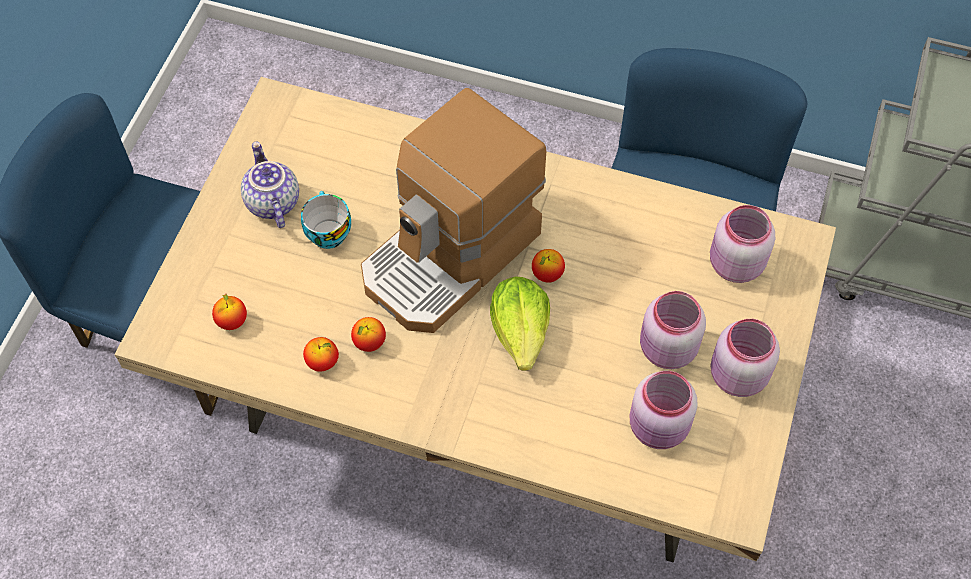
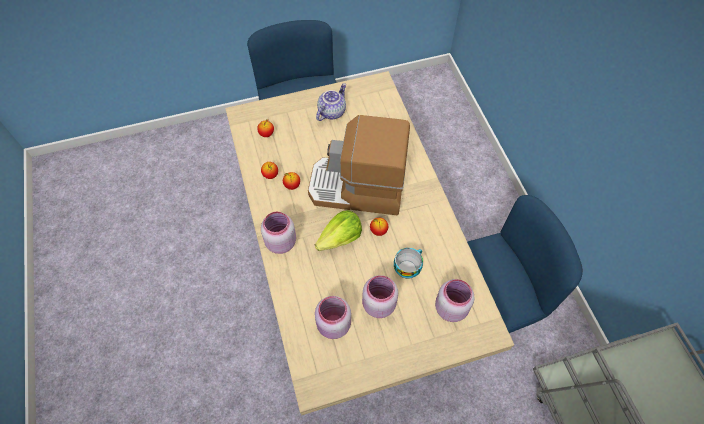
camera: 55 degrees right, 0 degrees up
cup [301,191,351,249] -> cup moved to [394,248,423,279]
pink jar [711,319,780,397] -> pink jar moved to [261,212,296,254]

